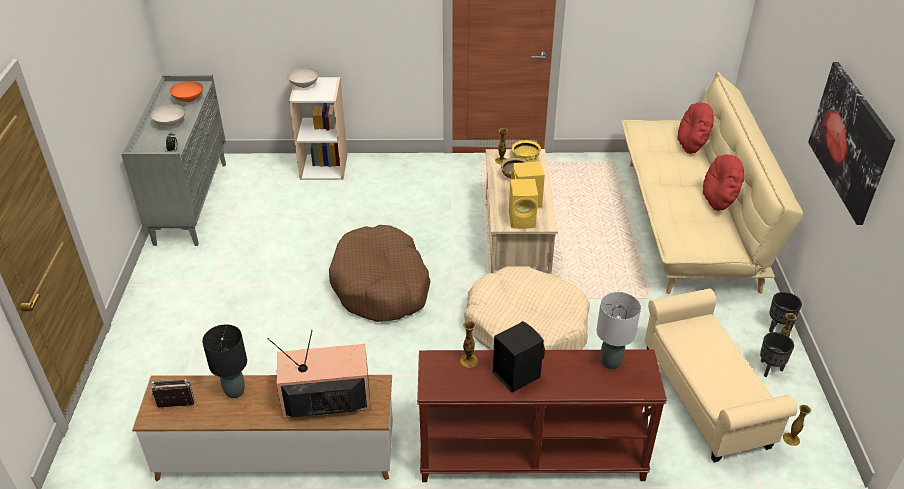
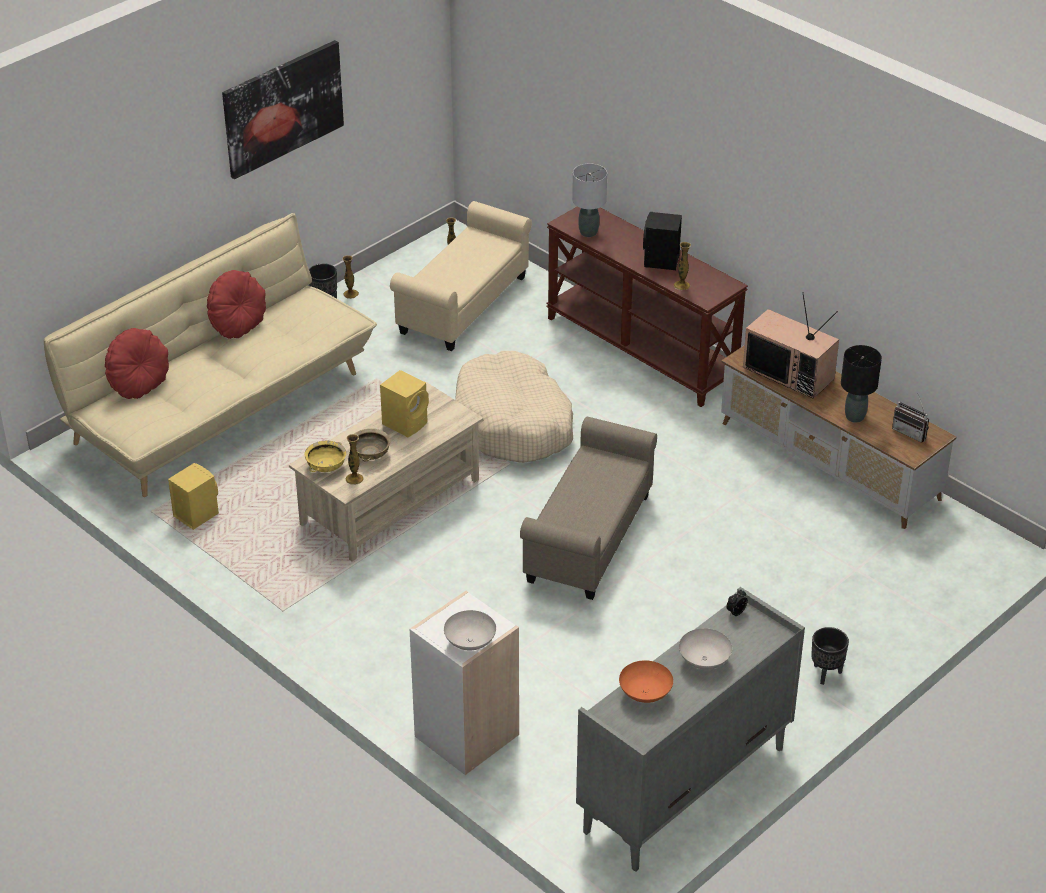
camera: 135 degrees left, 0 degrees up
brown dog bed [329,225,431,322] -> beige ottoman [520,417,657,600]
yellow speaker [509,179,538,229] -> yellow speaker moved to [168,463,219,530]
black planter [760,332,794,377] -> black planter moved to [811,627,849,685]

